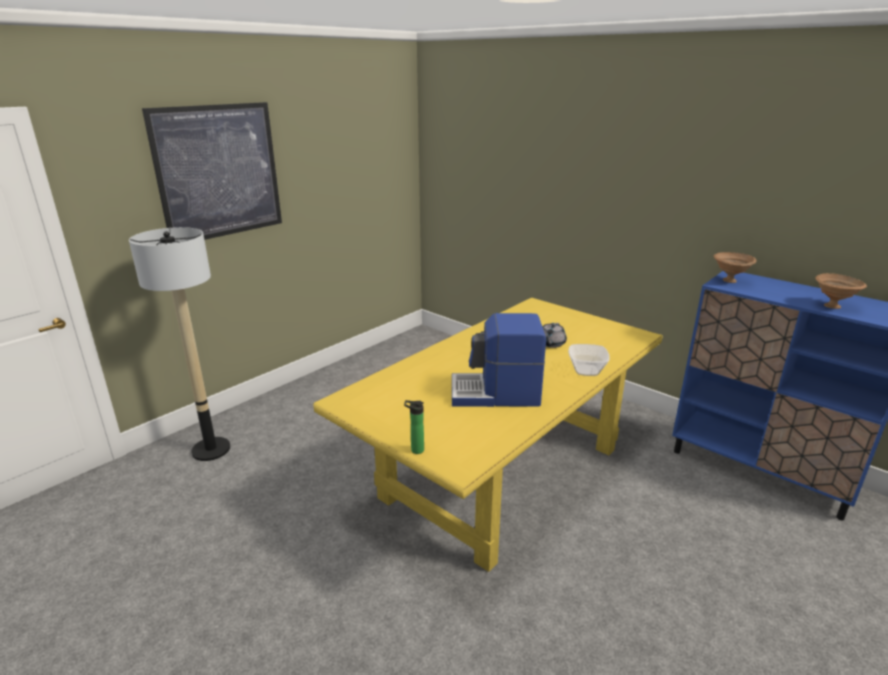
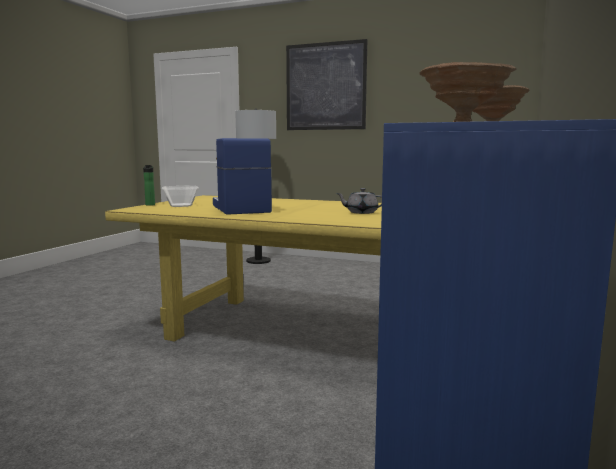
camera: 70 degrees right, 15 degrees down
bowl [568,344,610,376] -> bowl moved to [162,186,199,207]

